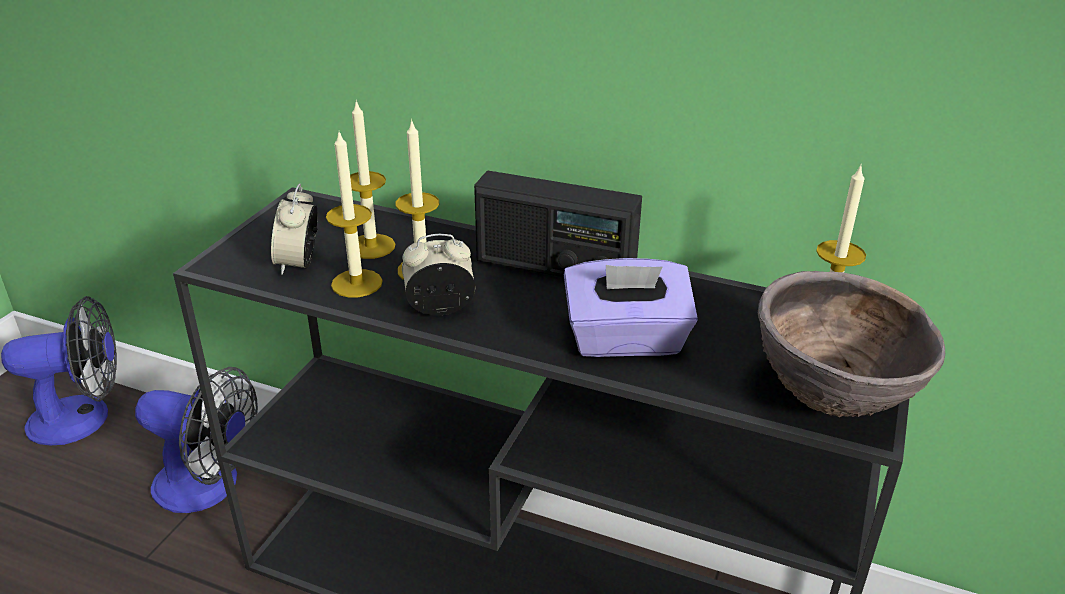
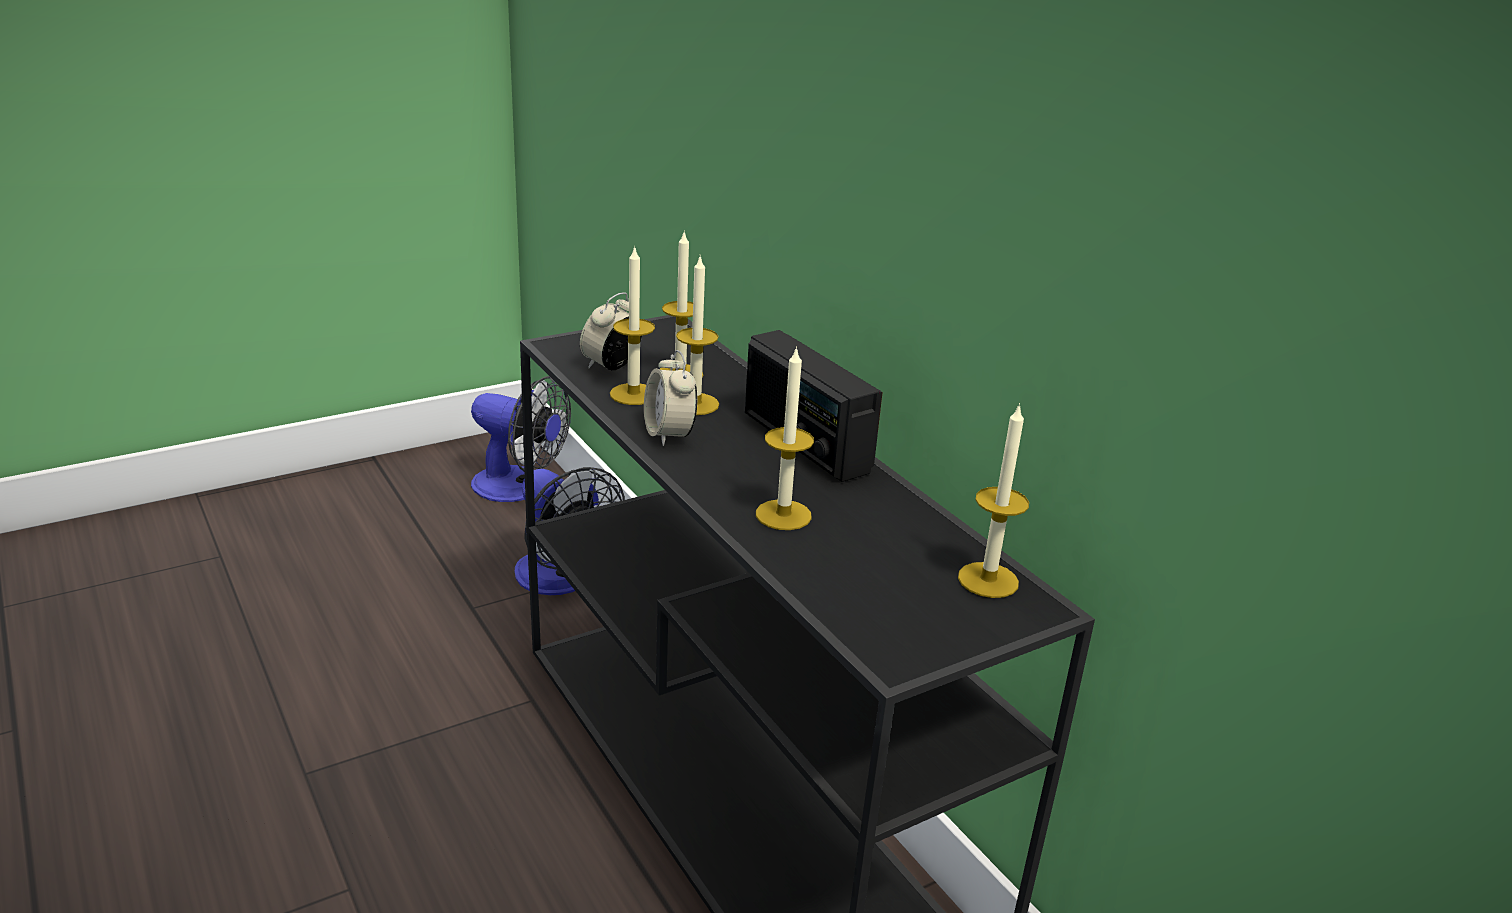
camera: 35 degrees right, 5 degrees down
alarm clock [402,234,475,316] -> alarm clock turned 135 degrees counterclockwise [644,350,697,446]
purple tissue box [564,258,698,357] -> candle [756,346,814,530]
brown bowl [758,271,945,417] -> none

